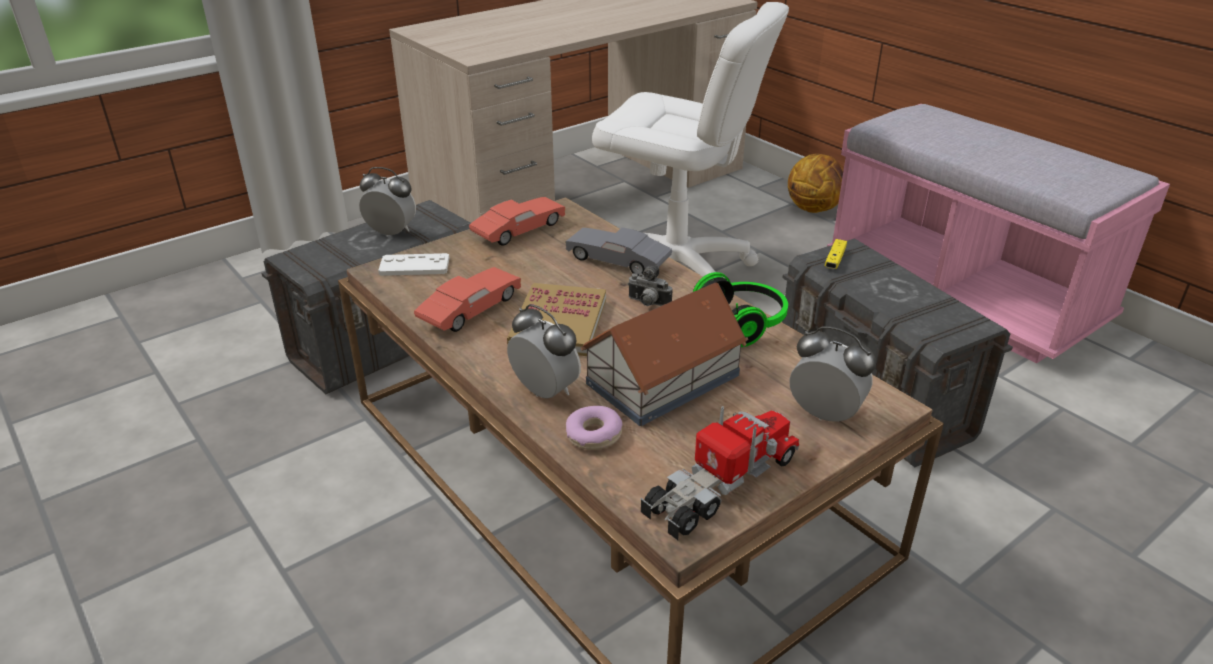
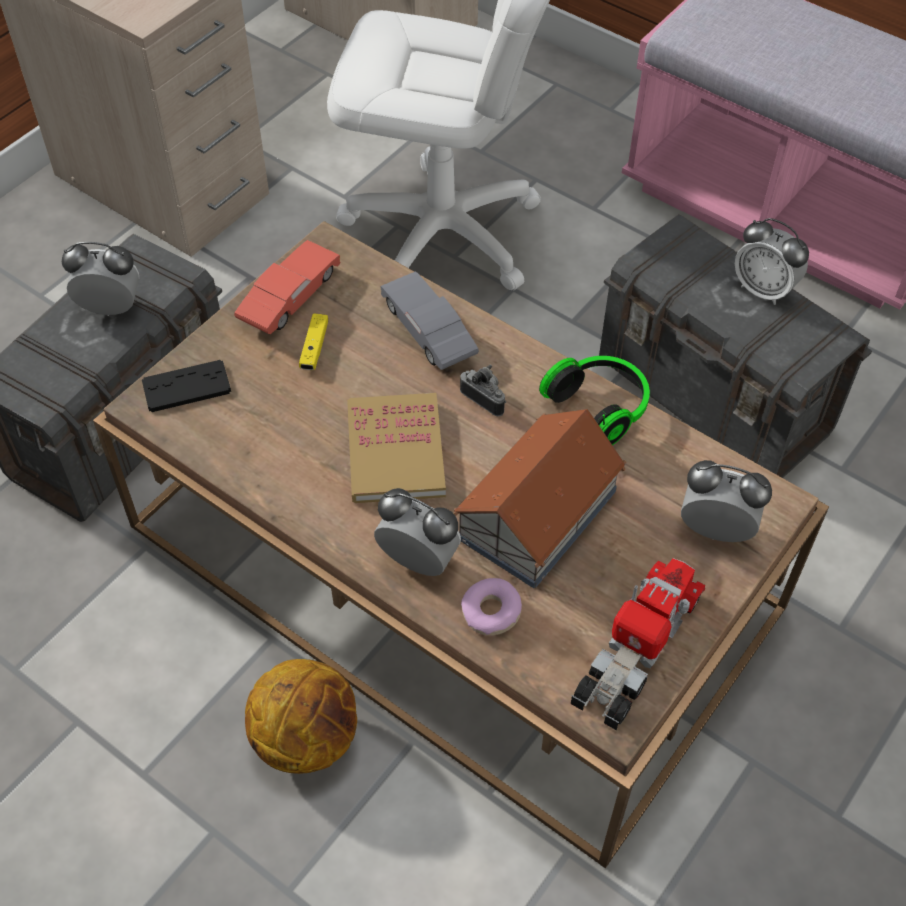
camera: 15 degrees left, 20 degrees up
white game controller [378,253,449,276] -> black game controller [142,360,231,412]
red toy car [414,267,521,332] -> none
grey toy car [565,227,672,276] -> grey toy car turned 45 degrees clockwise [380,271,479,370]
camera [628,265,672,306] -> camera turned 150 degrees counterclockwise [460,365,506,417]
basketball [788,154,844,213] -> basketball moved to [245,659,357,774]
yellow game controller [825,239,847,269] -> yellow game controller moved to [299,314,328,370]
none -> alarm clock [735,218,809,305]

